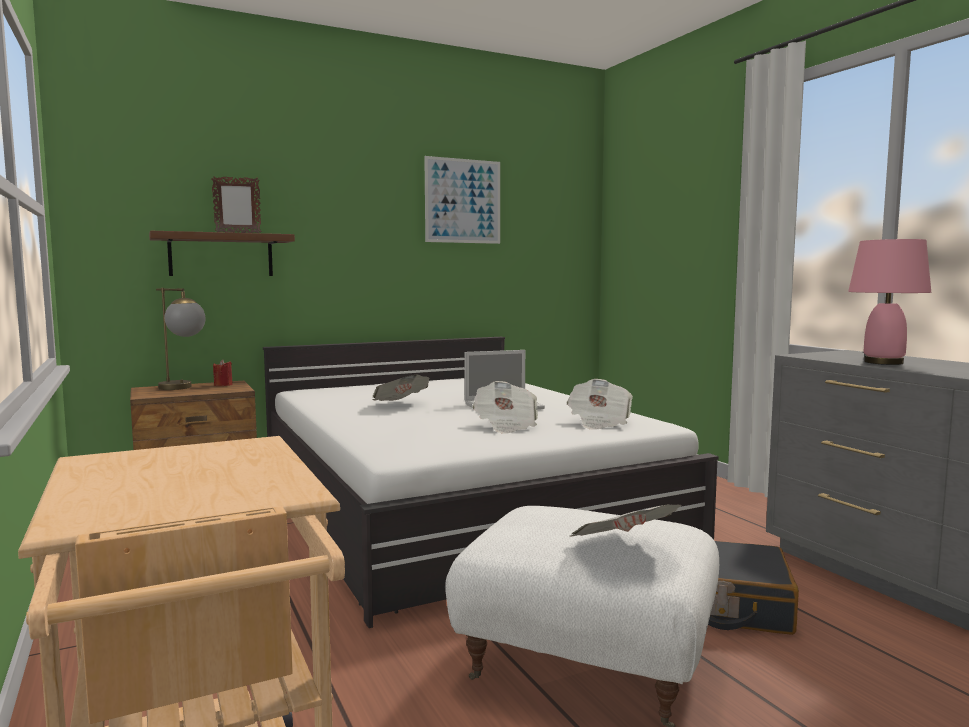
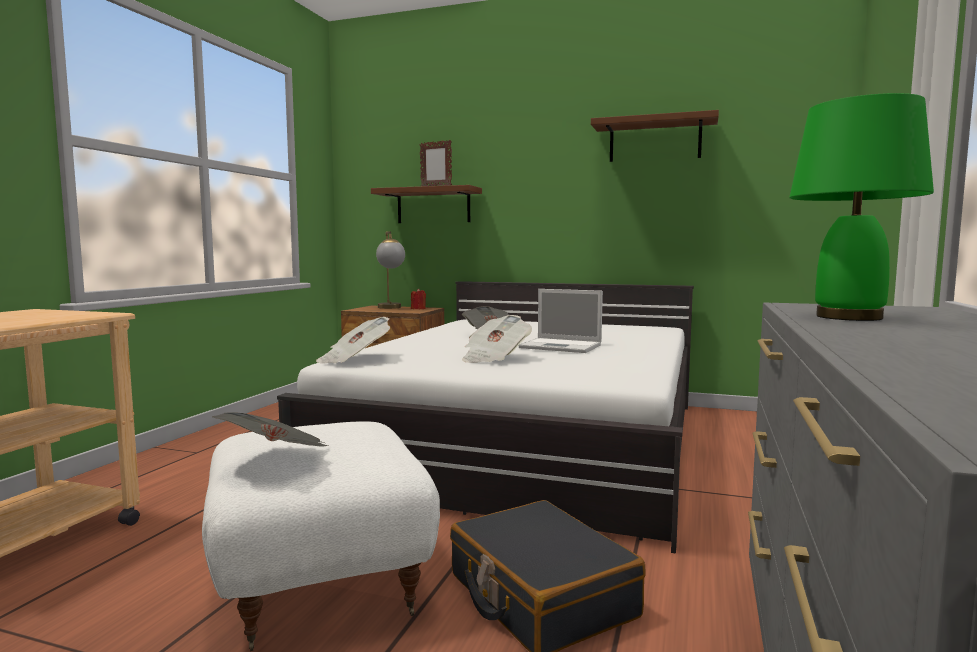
camera: 45 degrees right, 0 degrees up
picture [424,156,500,244] -> brown shelf [591,110,719,162]
newspaper [567,379,633,430] -> newspaper moved to [316,317,390,364]
pink table lamp [848,239,931,365] -> green table lamp [789,93,934,321]

